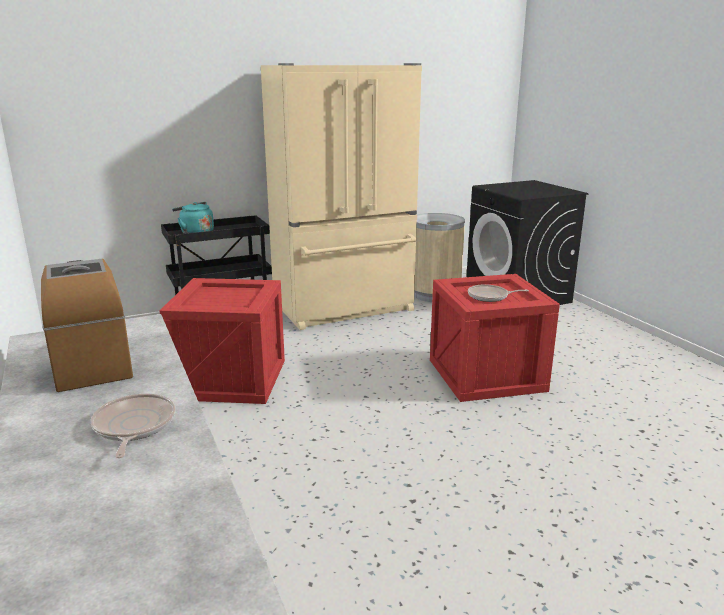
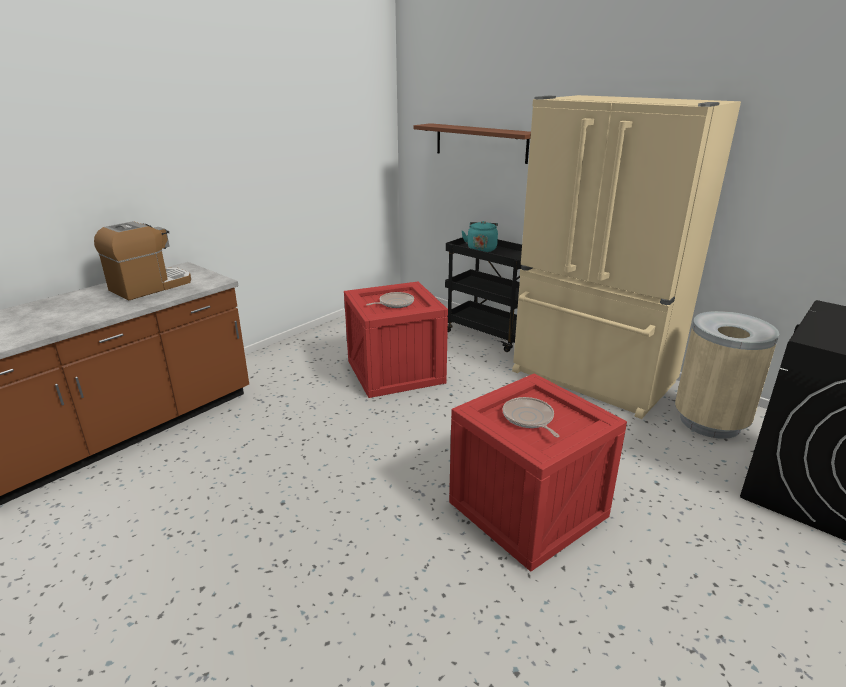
camera: 65 degrees right, 5 degrees up
frying pan [90,394,175,458] -> frying pan moved to [366,292,414,308]
none -> brown shelf [414,123,531,164]

